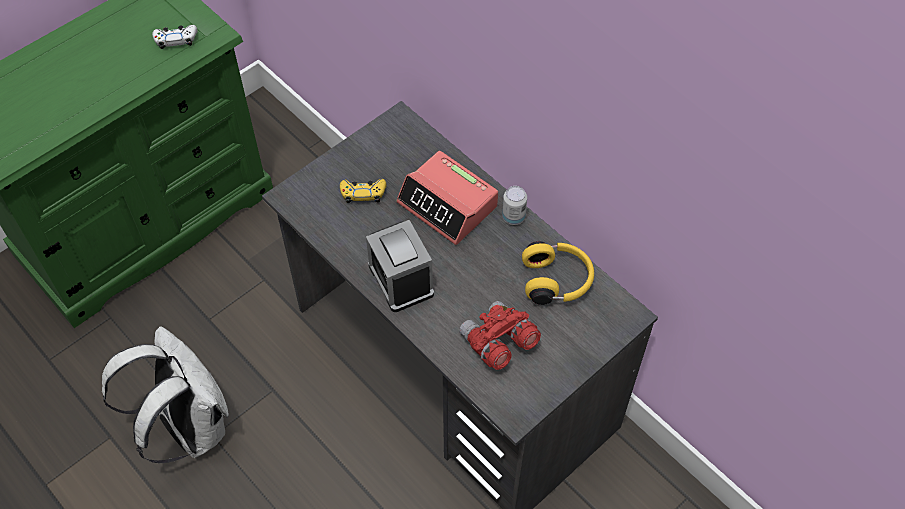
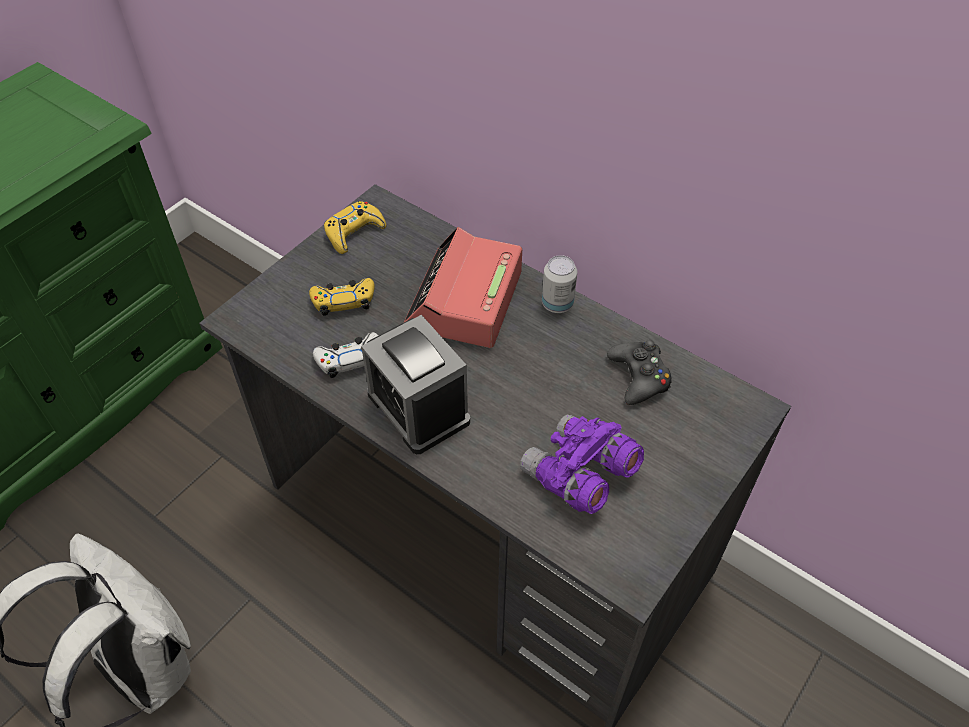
camera: 10 degrees left, 5 degrees down
white game controller [152,25,197,49] -> white game controller moved to [313,332,379,378]
alarm clock [396,151,498,245] -> alarm clock turned 75 degrees clockwise [404,227,522,348]
red binoculars [459,301,541,370] -> purple binoculars [520,414,644,514]
yellow headphones [522,241,594,305] -> black game controller [607,340,672,405]
none -> yellow game controller [324,201,386,254]

